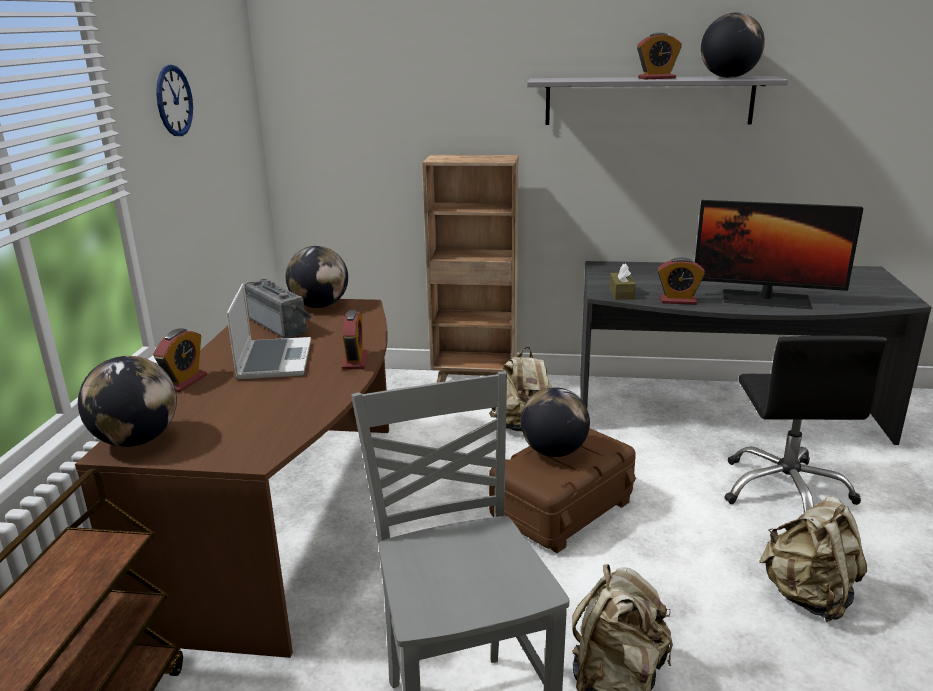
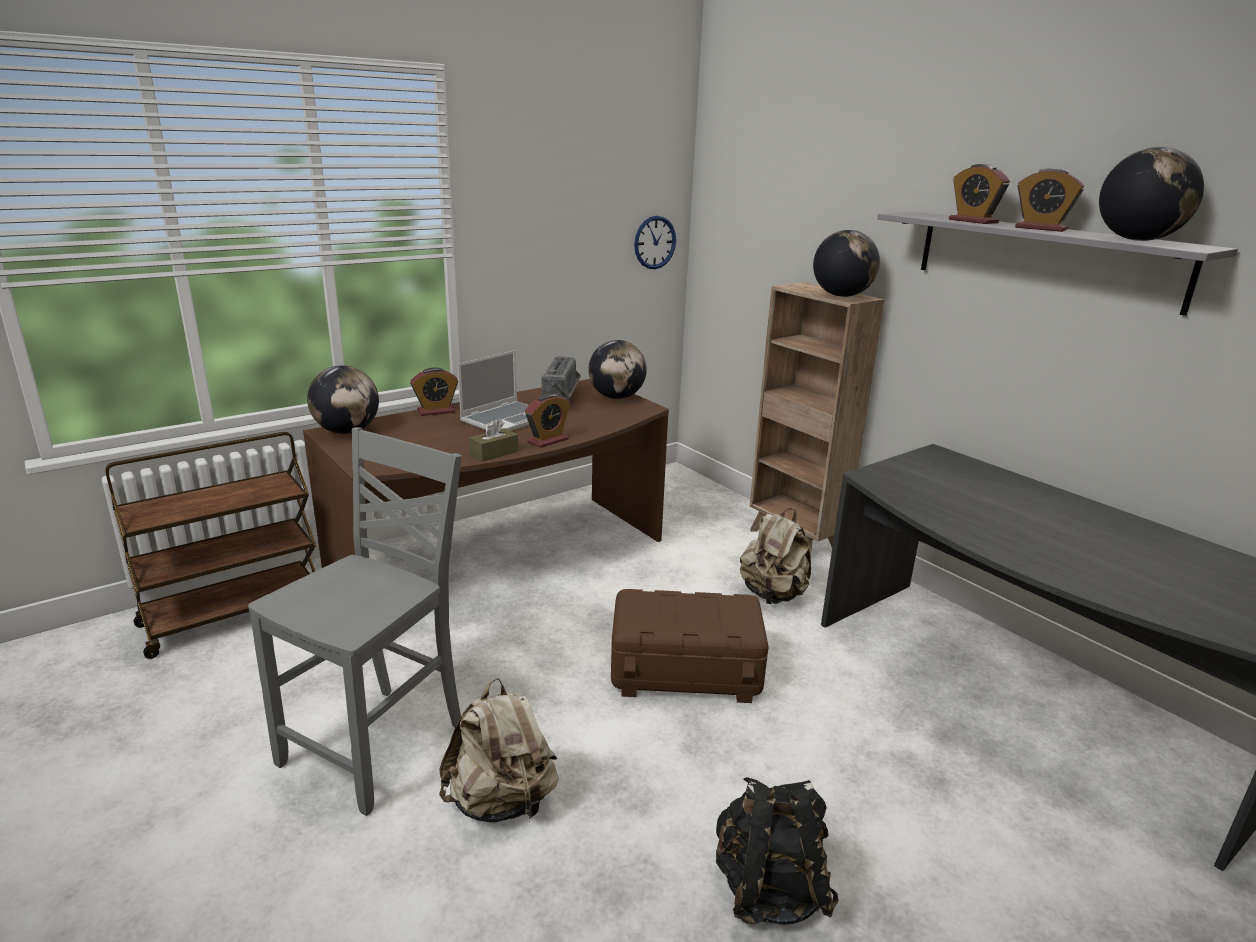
camera: 45 degrees right, 0 degrees up
wall clock [156,65,193,136] -> wall clock moved to [634,216,676,269]
globe [521,387,590,457] -> globe moved to [813,230,880,297]
brown tissue box [609,263,636,300] -> brown tissue box moved to [469,419,518,462]
alarm clock [657,257,705,305] -> alarm clock moved to [949,164,1010,224]
monitor [695,200,863,309] -> none
black office chair [724,336,887,513] -> none
beige backpack [759,496,867,622] -> black backpack [716,777,839,925]

